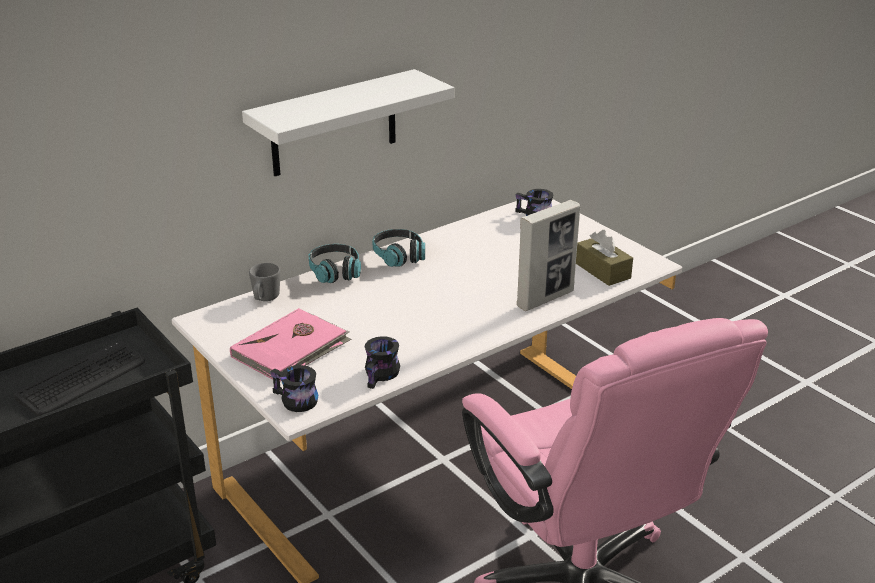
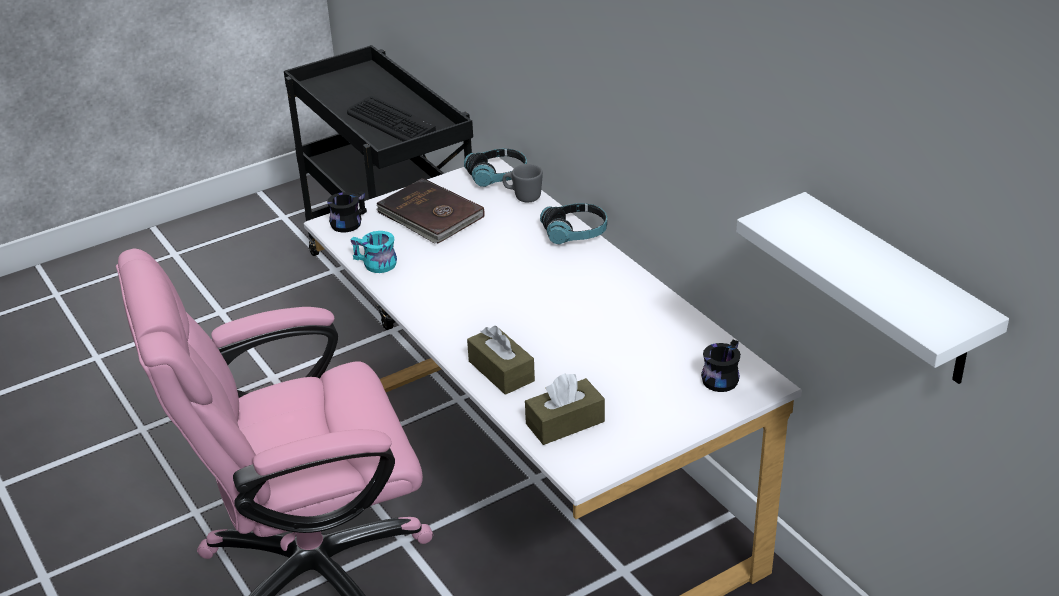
camera: 95 degrees right, 5 degrees up
pink book [230,308,351,381] -> brown book [376,178,485,244]
white shelf [242,69,454,176] -> white shelf moved to [736,192,1009,384]
black mug [365,336,400,389] -> turquoise mug [350,231,397,273]
headphones [372,229,425,267] -> headphones moved to [464,149,527,187]
picture frame [517,200,580,311] -> brown tissue box [467,326,535,395]

